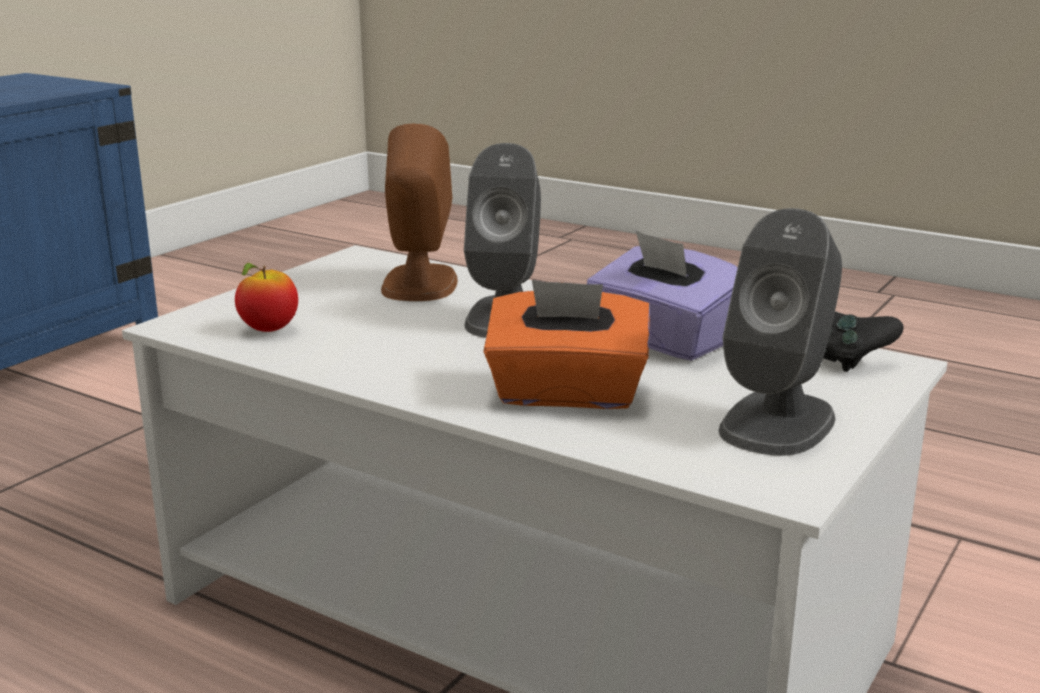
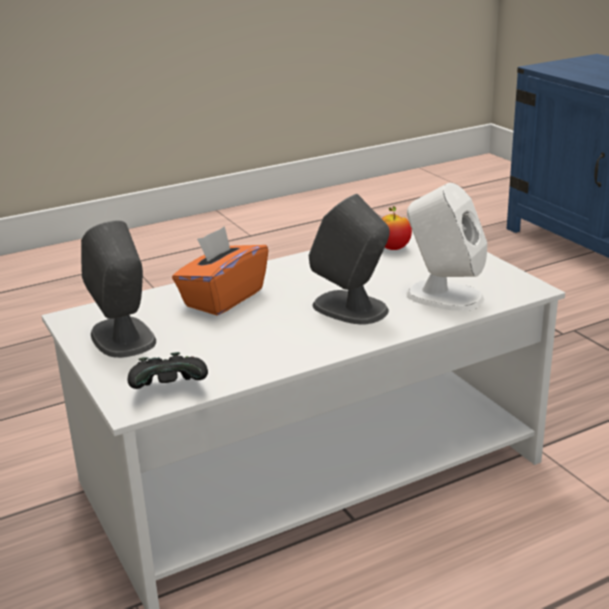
camera: 120 degrees right, 5 degrees up
brown speaker [381,124,458,301] -> white speaker [406,183,487,311]
purple tissue box [587,230,738,361] -> none

